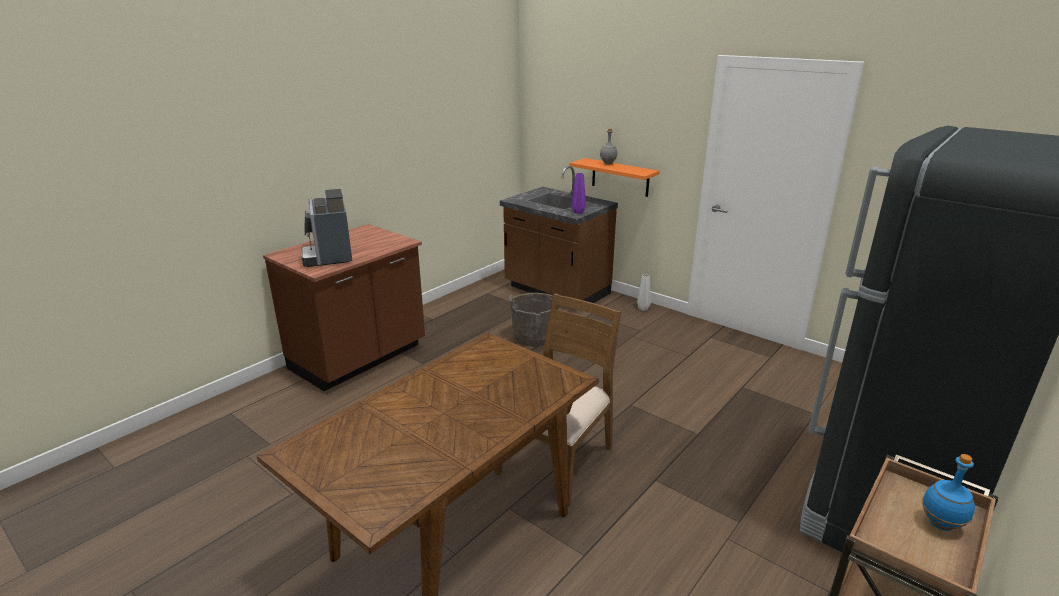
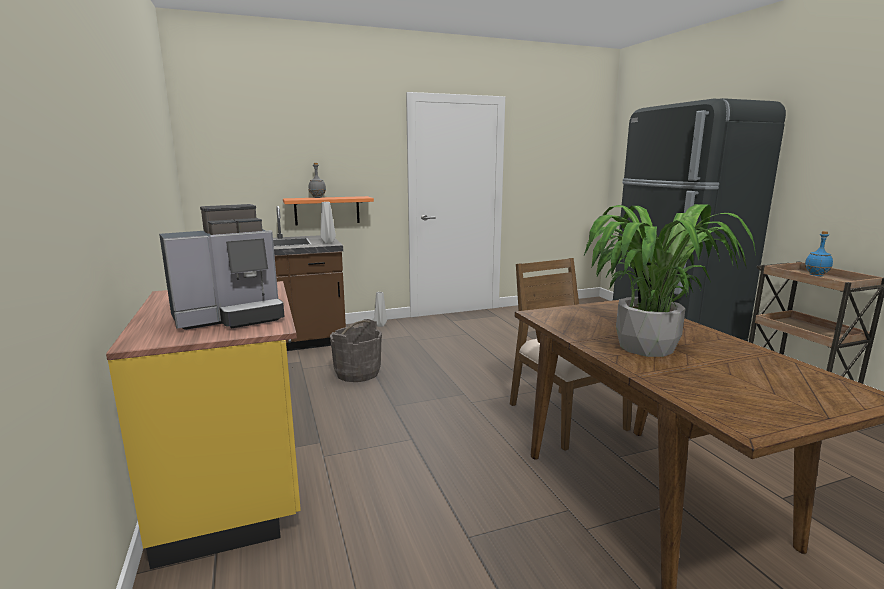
camera: 60 degrees left, 10 degrees down
brown counter [263,224,425,391] -> yellow counter [106,281,301,569]
coffee machine [302,189,352,267] -> coffee machine turned 45 degrees counterclockwise [159,204,284,330]
purple vase [571,173,586,214] -> grey vase [321,202,336,244]
none -> potted plant [584,204,756,357]

